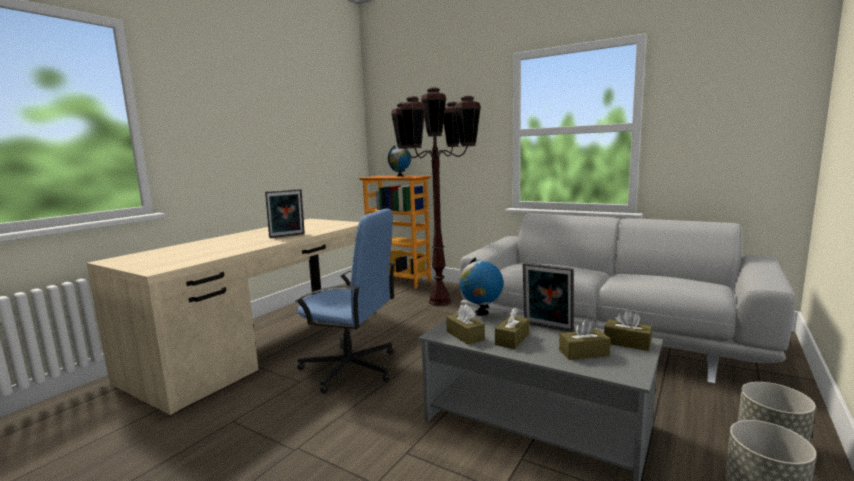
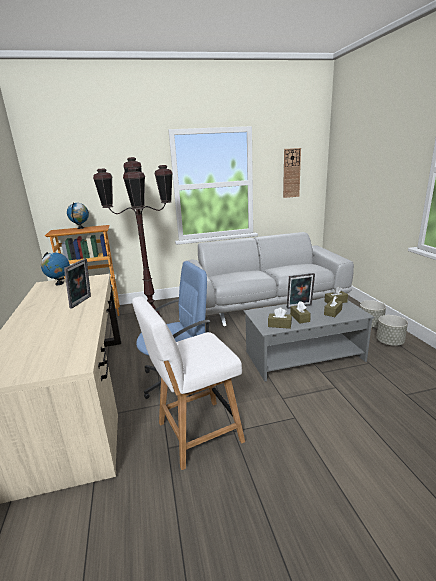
camera: 45 degrees left, 10 degrees up
globe [459,258,503,316] -> globe moved to [41,252,70,285]
none -> white chair [132,296,245,470]
none -> wall clock [283,148,301,198]

